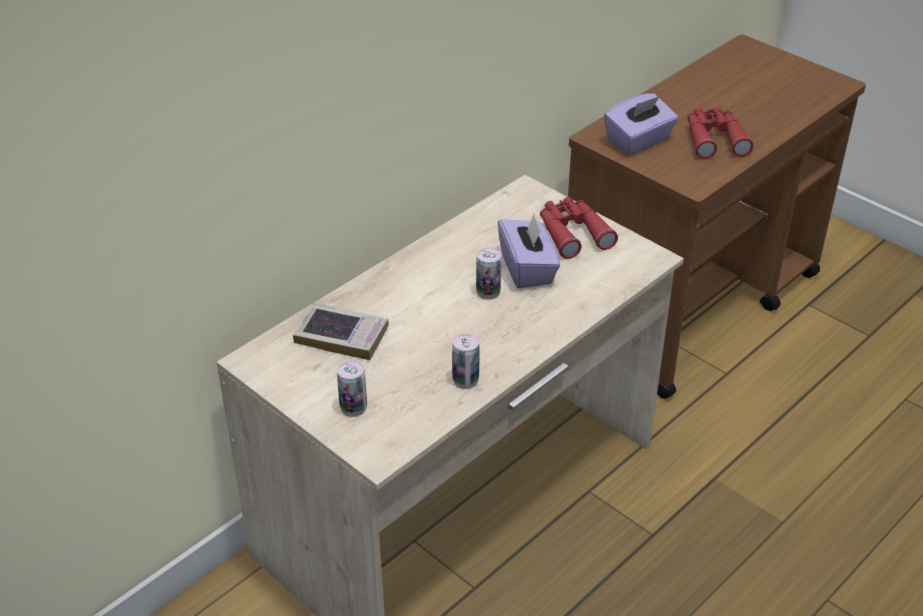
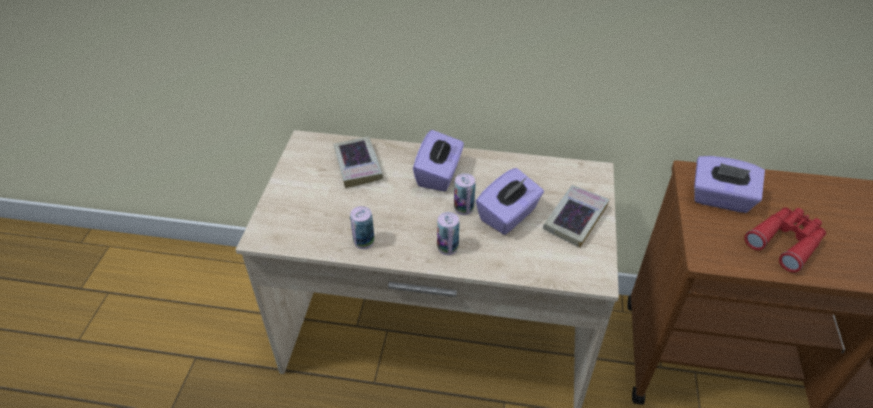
camera: 55 degrees right, 5 degrees up
can [337,361,367,417] -> can moved to [437,212,459,255]
red binoculars [540,197,618,259] -> book [543,185,610,248]
none -> purple tissue box [413,130,464,192]

